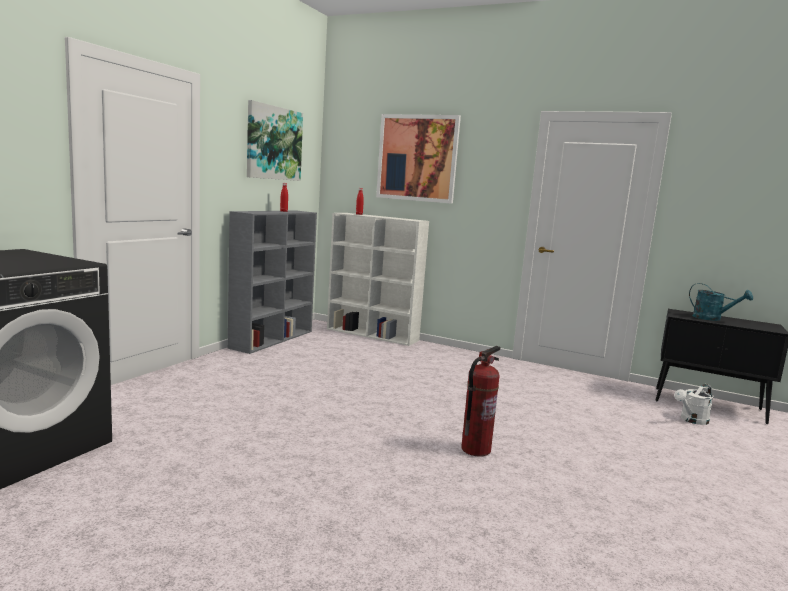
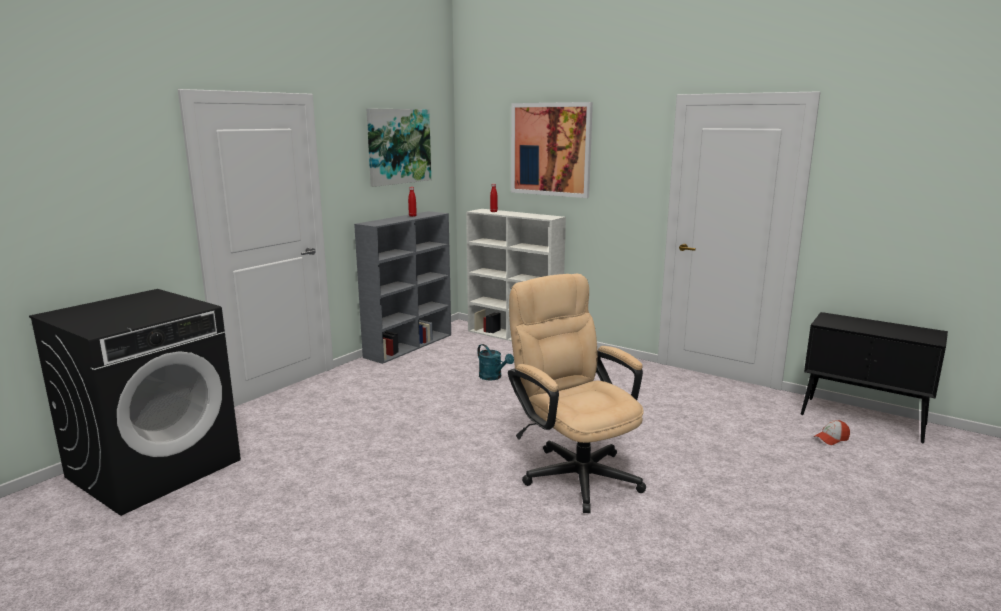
camera: 10 degrees right, 5 degrees up
fire extinguisher [461,346,500,457] -> beige office chair [508,274,646,513]
white watering can [674,384,713,425] -> cap [813,420,850,445]
turquoise watering can [689,283,753,321] -> turquoise watering can moved to [477,344,514,380]

